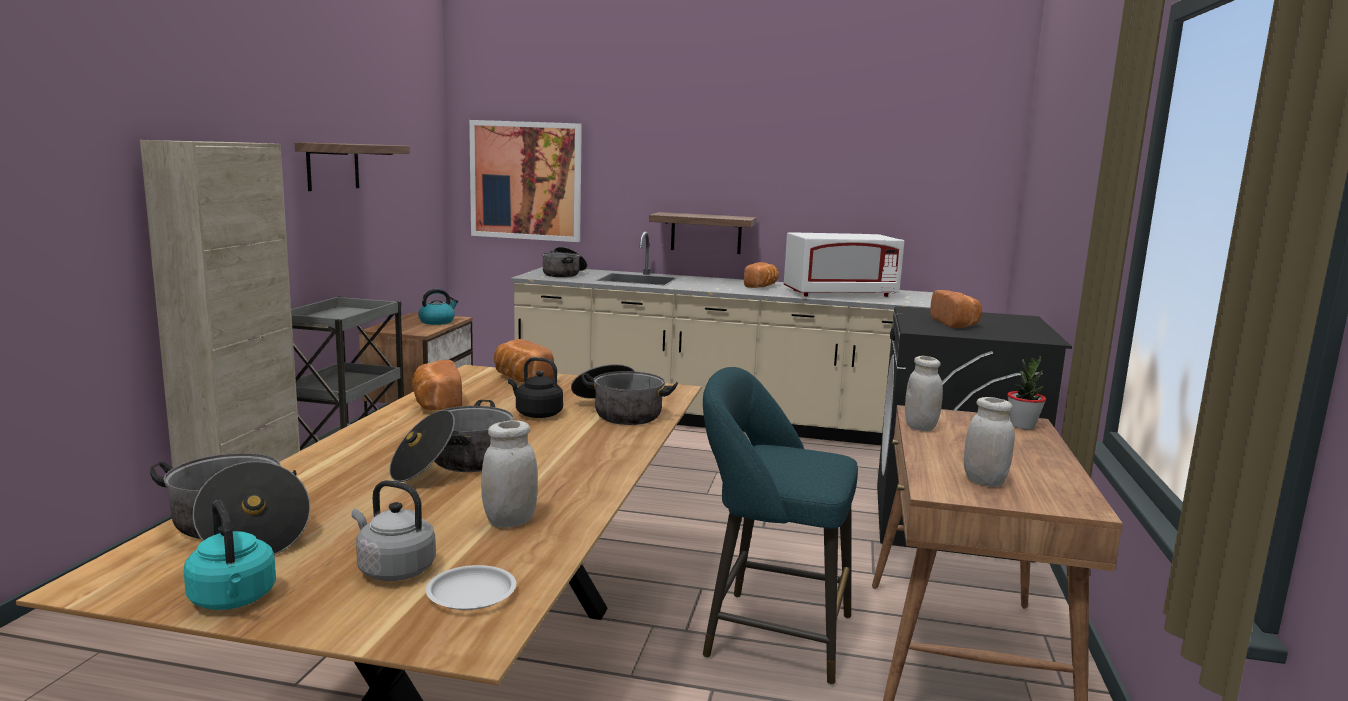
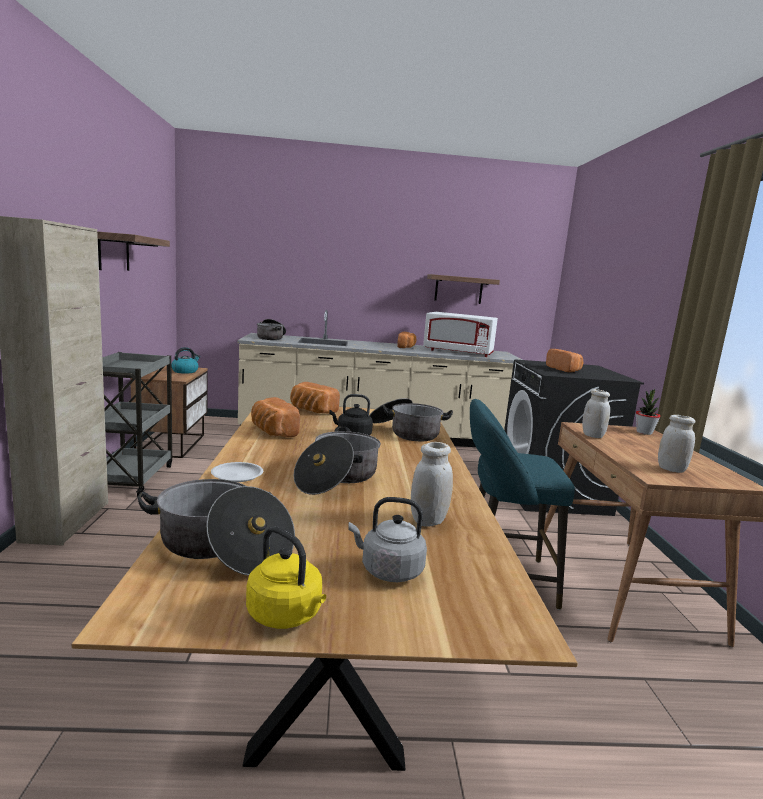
camera: 15 degrees left, 0 degrees up
turquoise kettle [184,500,276,610] -> yellow kettle [246,526,326,629]
white plate [426,565,516,610] -> white plate moved to [211,462,263,482]
picture [469,120,582,242] -> none
shelf [649,212,756,254] -> shelf moved to [427,274,500,304]
white microwave [784,232,904,297] -> white microwave turned 45 degrees clockwise [423,312,498,357]

